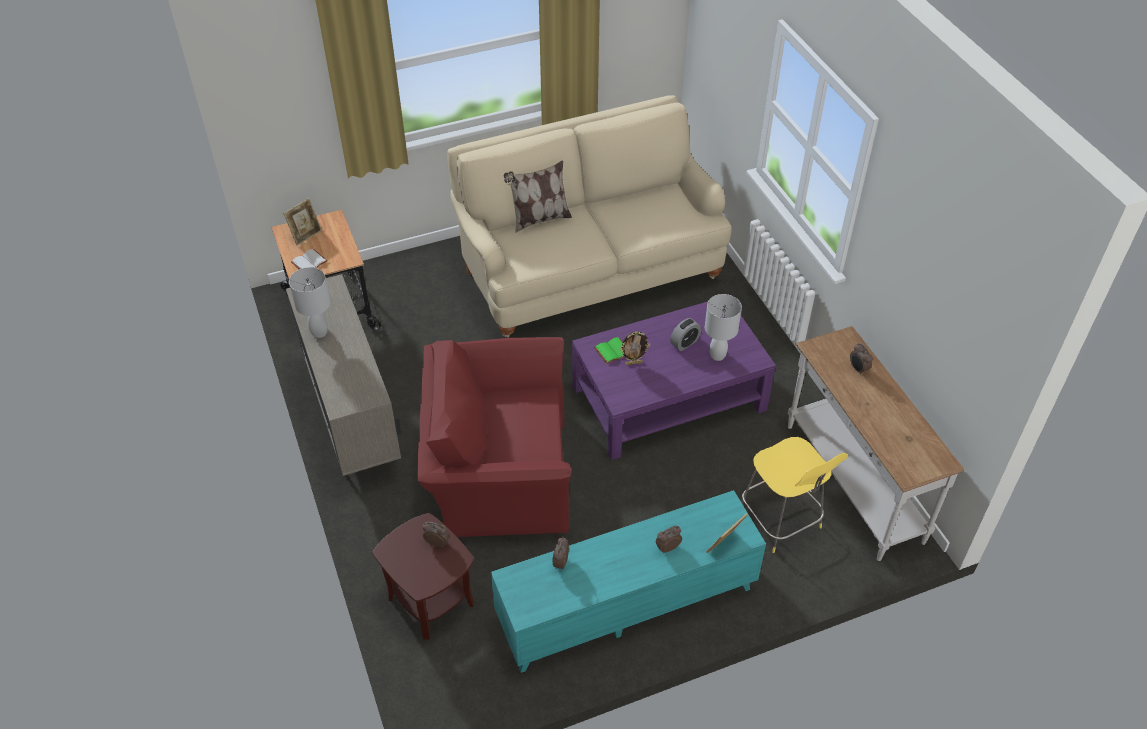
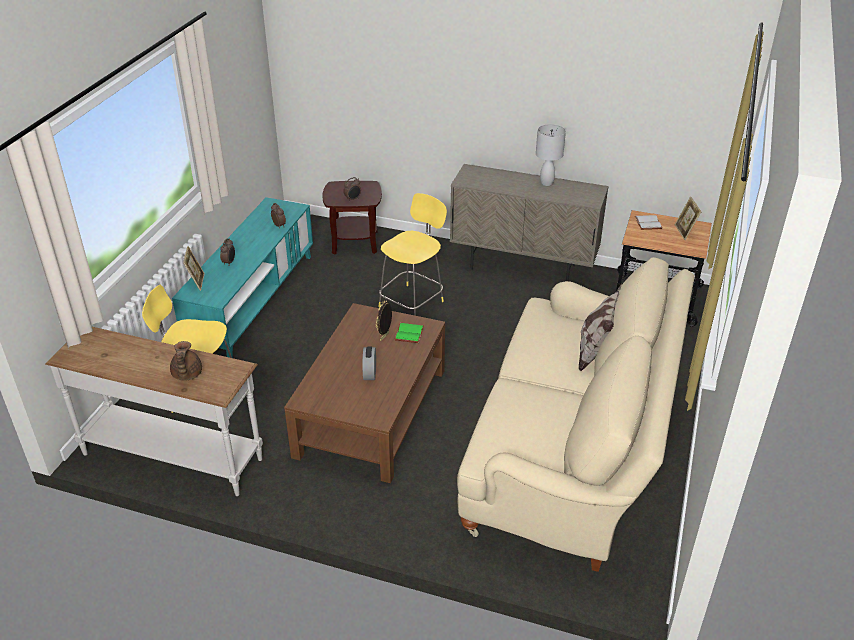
camera: 130 degrees right, 10 degrees down
red armchair [417,337,571,537] -> yellow stool [378,193,447,316]
purple coffee table [572,302,776,460] -> brown coffee table [284,303,445,483]
white table lamp [705,294,742,361] -> none
alarm clock [850,343,872,375] -> brown teapot [170,341,202,381]

